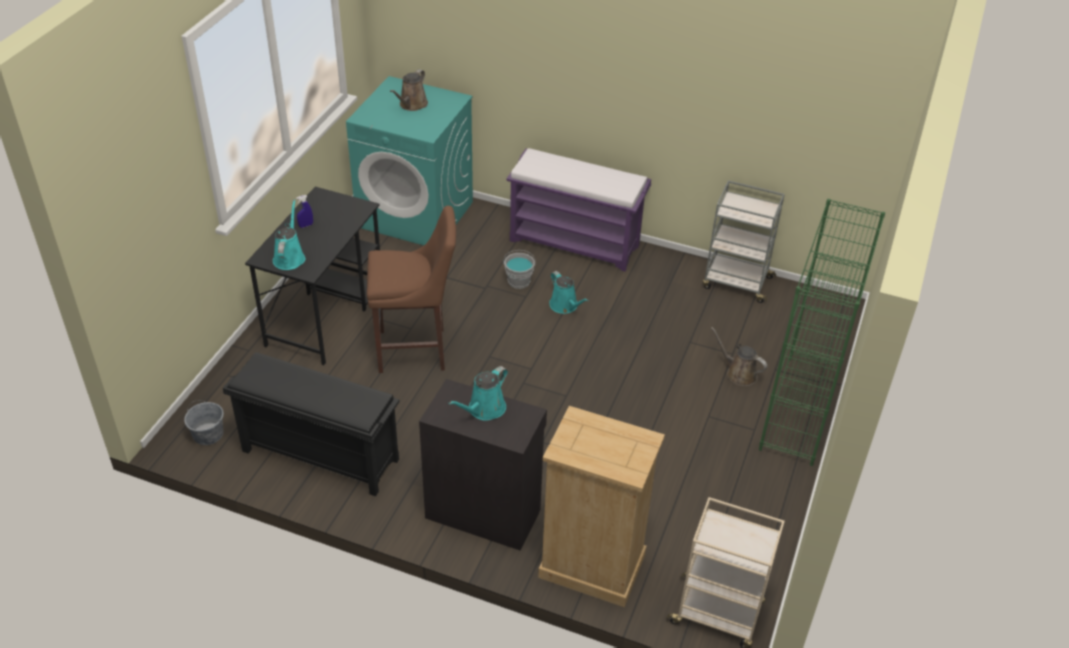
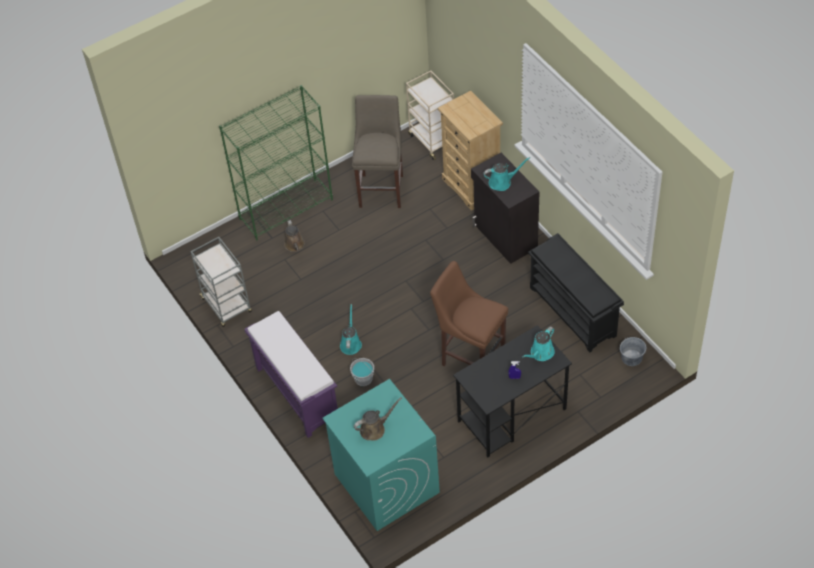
camera: 140 degrees left, 10 degrees up
none -> beige stool [352,95,403,208]

